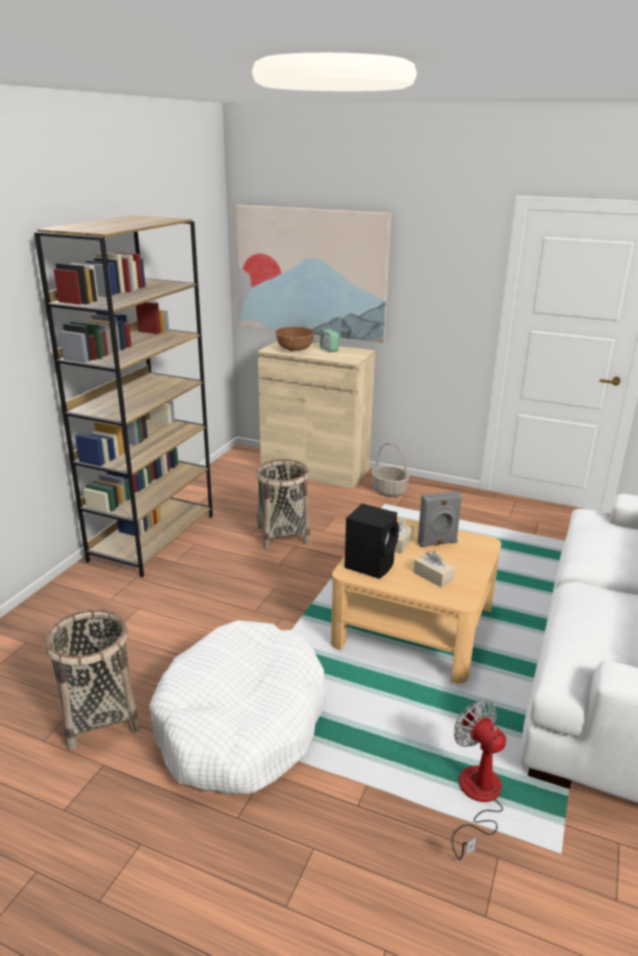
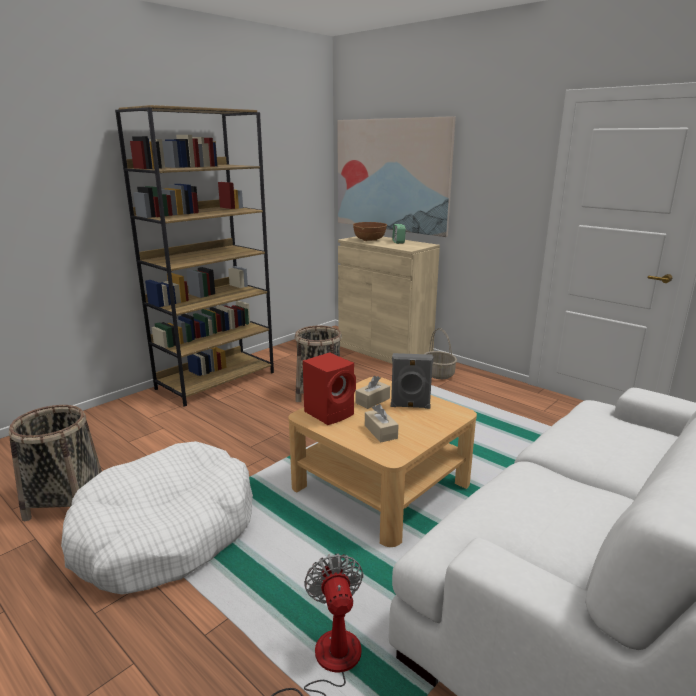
camera: 20 degrees right, 5 degrees down
black speaker [344,503,399,579] -> red speaker [303,352,356,425]

